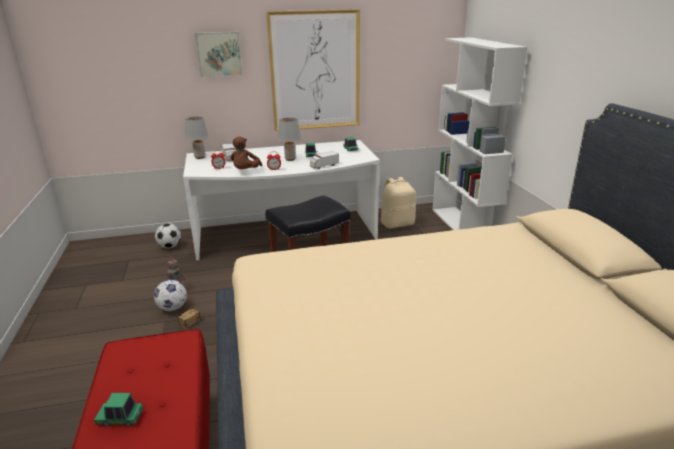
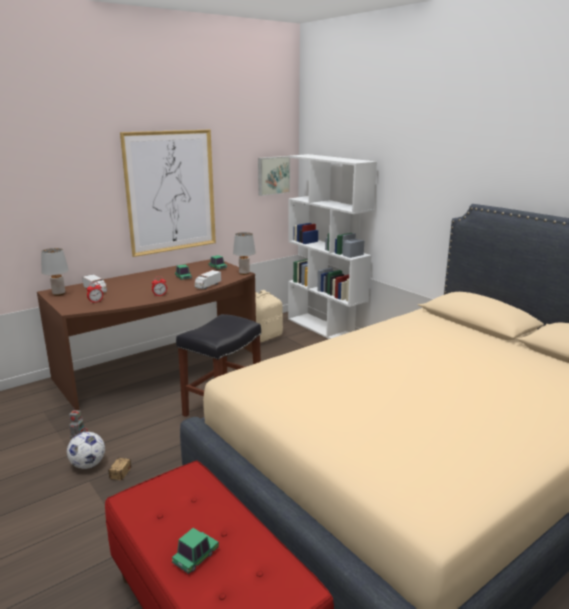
camera: 25 degrees left, 5 degrees down
toy car [94,393,144,426] -> toy car turned 150 degrees clockwise [172,528,219,574]
football [155,223,181,248] -> none
white desk [183,140,380,260] -> brown desk [37,259,256,410]
picture [195,32,243,77] -> picture moved to [258,156,290,196]
brown plush toy [230,136,262,169] -> none
grey table lamp [278,118,301,161] -> grey table lamp moved to [233,232,256,275]

